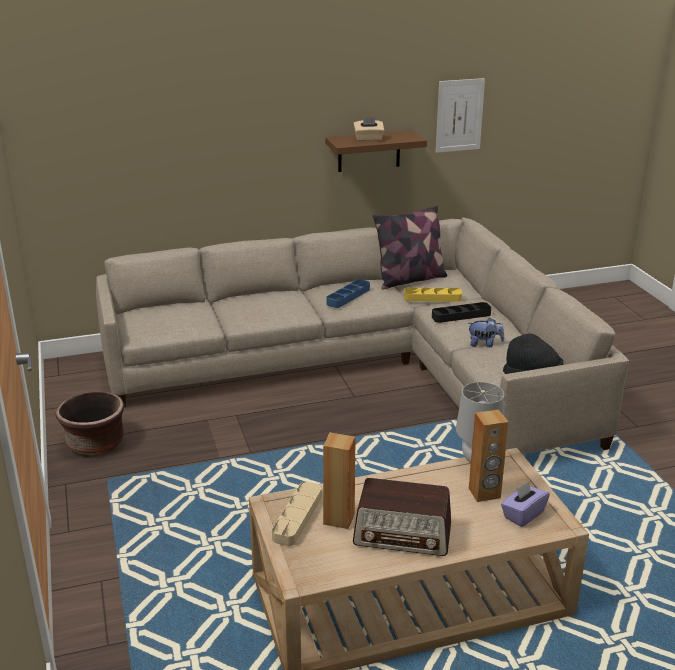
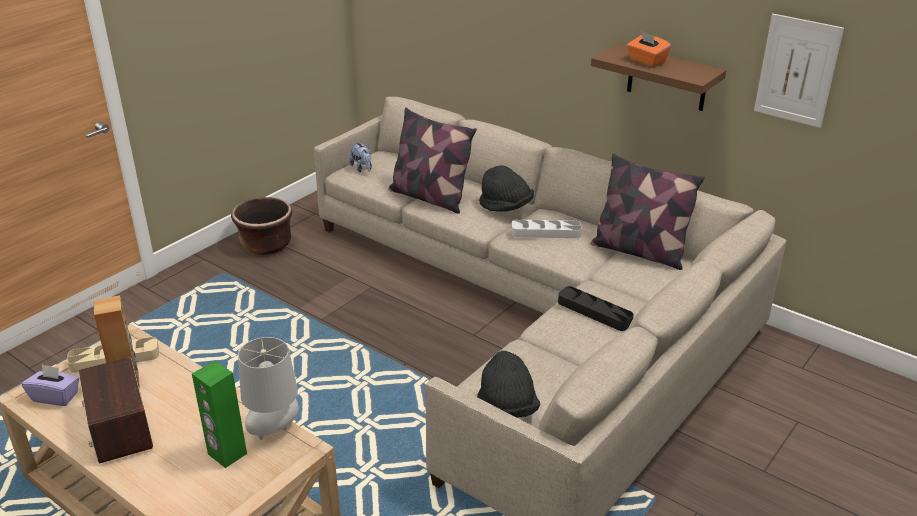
camera: 55 degrees right, 5 degrees up
blue tray [327,279,370,308] -> grey tray [512,220,582,238]
beige tissue box [353,118,384,141] -> orange tissue box [627,32,671,67]
yellow tray [404,288,462,302] -> none
plush toy [467,318,504,347] -> plush toy moved to [349,142,372,172]
brown speaker [469,410,509,502] -> green speaker [192,361,247,468]
purple tissue box [501,481,550,527] -> purple tissue box moved to [22,364,79,406]
none -> pillow [388,108,477,214]
none -> black hat [479,165,534,212]

